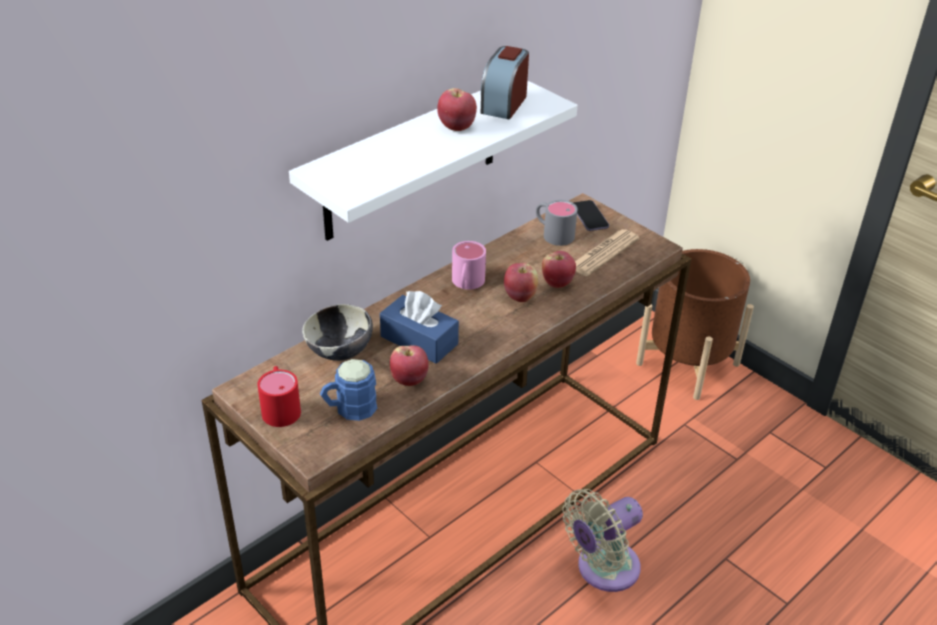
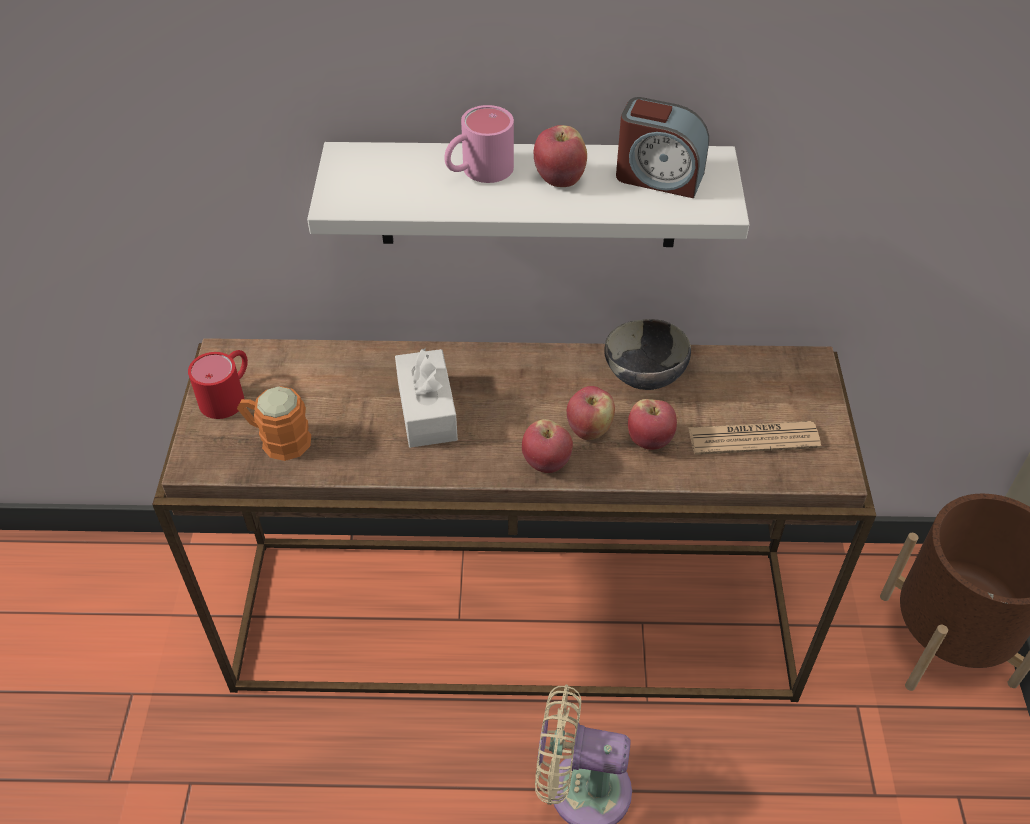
camera: 45 degrees right, 10 degrees up
bowl [302,304,373,361] -> bowl moved to [604,319,691,390]
blue mug [320,359,377,421] -> orange mug [237,386,311,461]
blue tissue box [380,291,459,364] -> white tissue box [395,348,458,448]
apple [390,345,429,386] -> apple moved to [522,419,573,473]
pink mug [452,241,486,290] -> pink mug moved to [444,105,514,183]
alarm clock [481,46,529,119] -> alarm clock turned 135 degrees counterclockwise [616,97,709,198]
grey mug [536,200,577,246] -> none
phone [573,200,609,231] -> none

